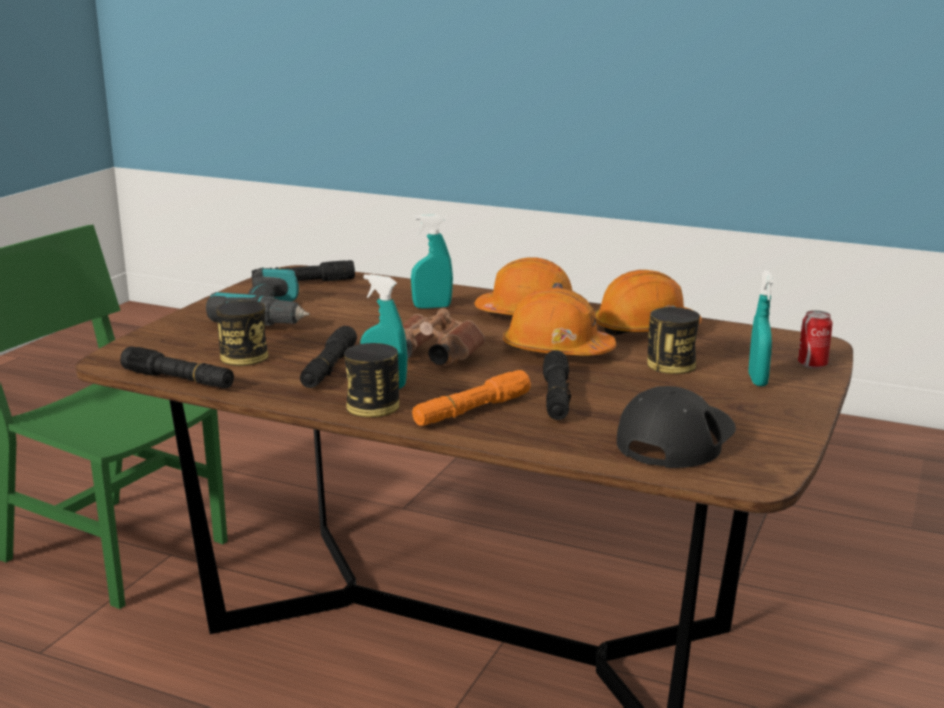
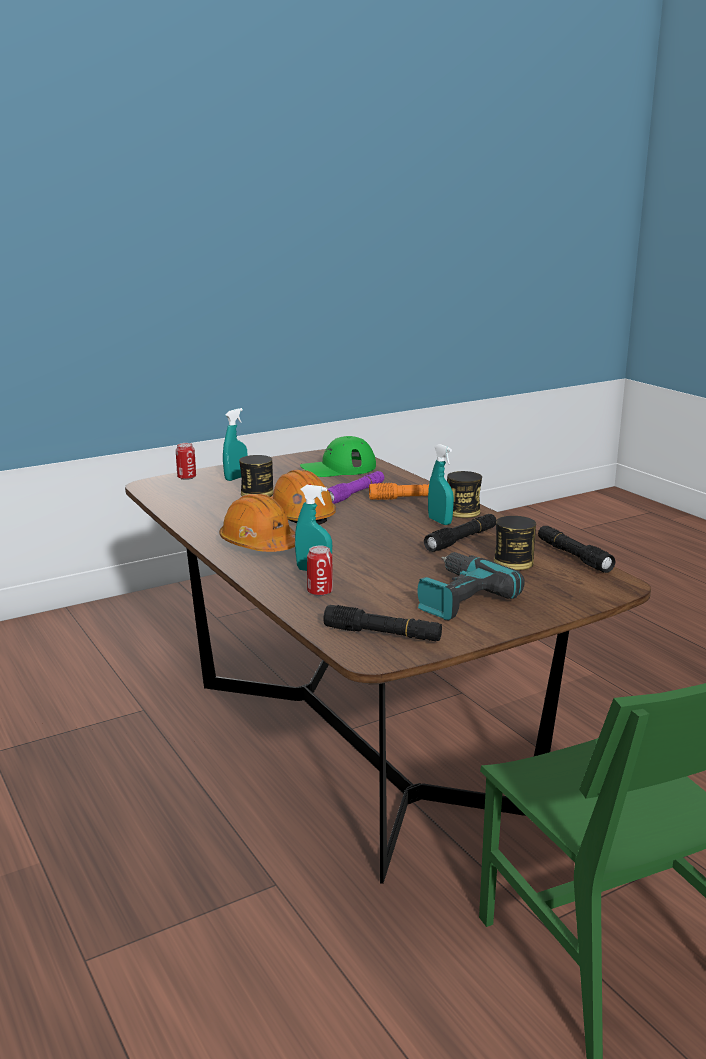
camera: 145 degrees left, 0 degrees up
brown binoculars [402,308,485,366] -> none
black flashlight [543,350,571,420] -> purple flashlight [328,471,384,504]
orange hard hat [595,270,702,335] -> none
black cap [617,386,736,468] -> green cap [300,436,376,477]
none -> can [307,546,333,596]

